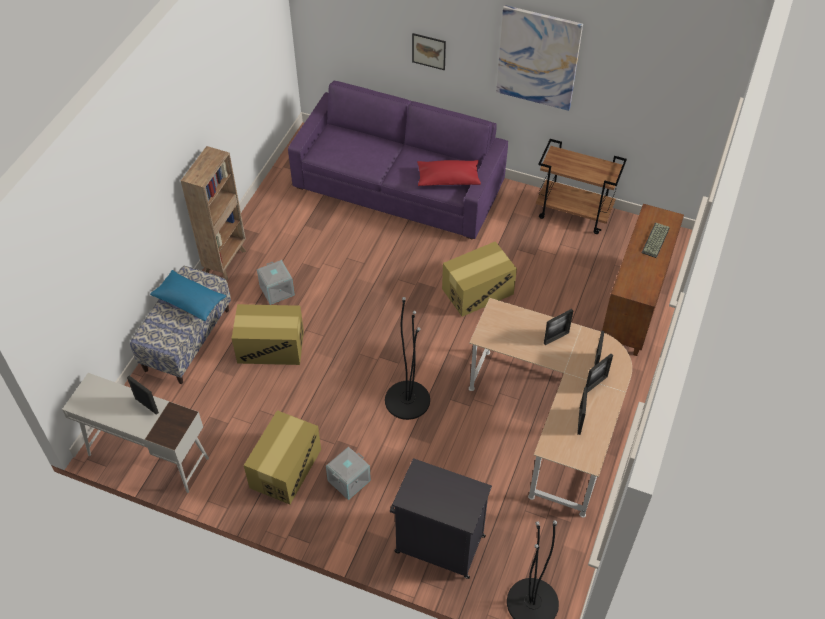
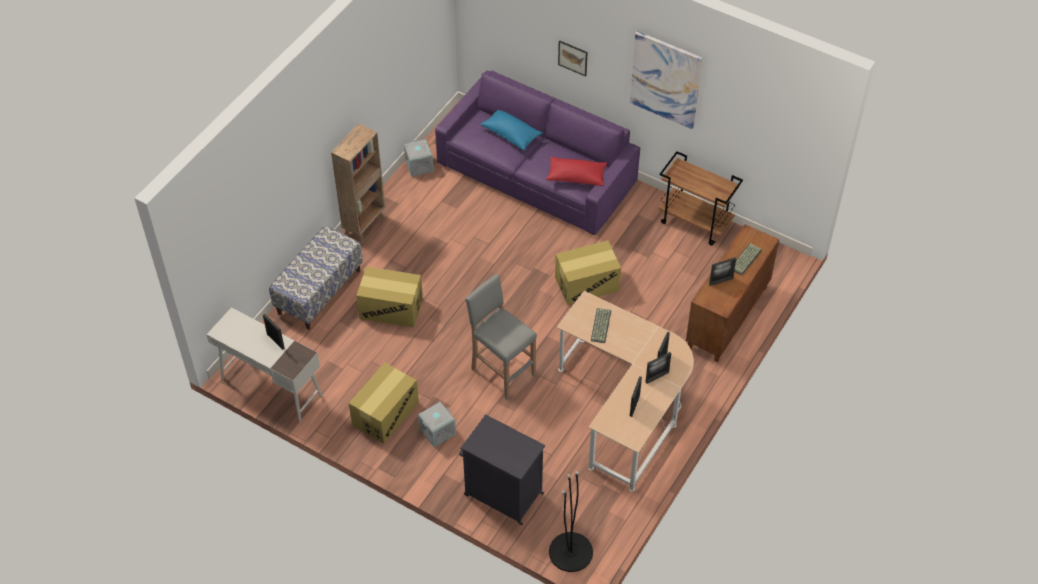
camera: 10 degrees right, 0 degrees up
blue pillow [150,270,226,321] -> blue pillow moved to [481,110,542,151]
grey storage box [257,260,295,305] -> grey storage box moved to [404,139,434,177]
black floor lamp [385,297,430,420] -> grey stool [465,274,537,399]
picture frame [544,309,573,345] -> picture frame moved to [709,257,736,286]
none -> keyboard [591,308,611,343]

